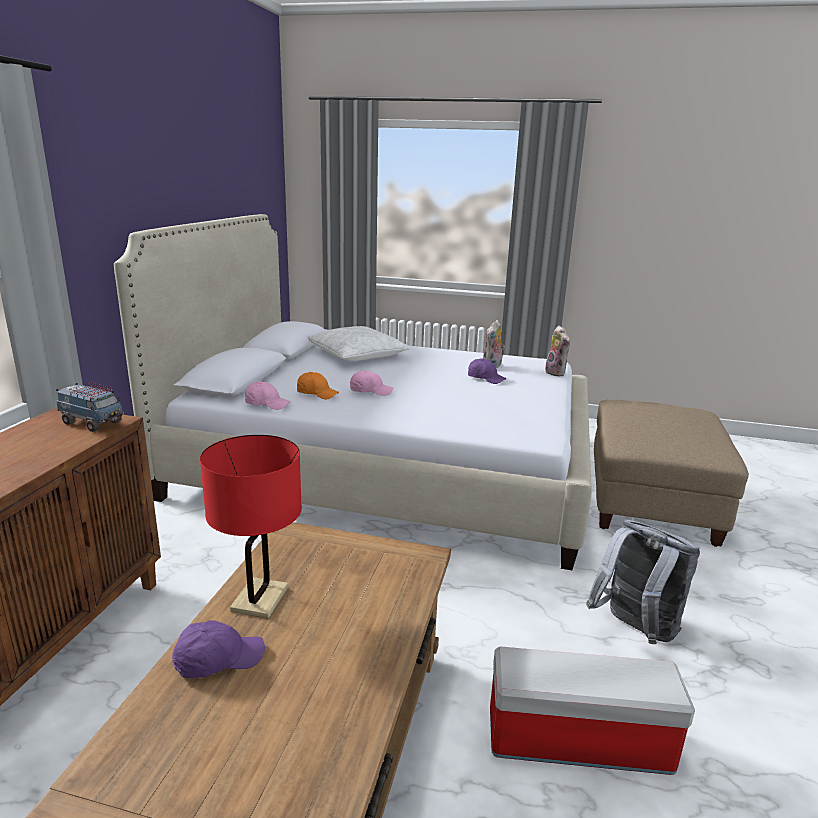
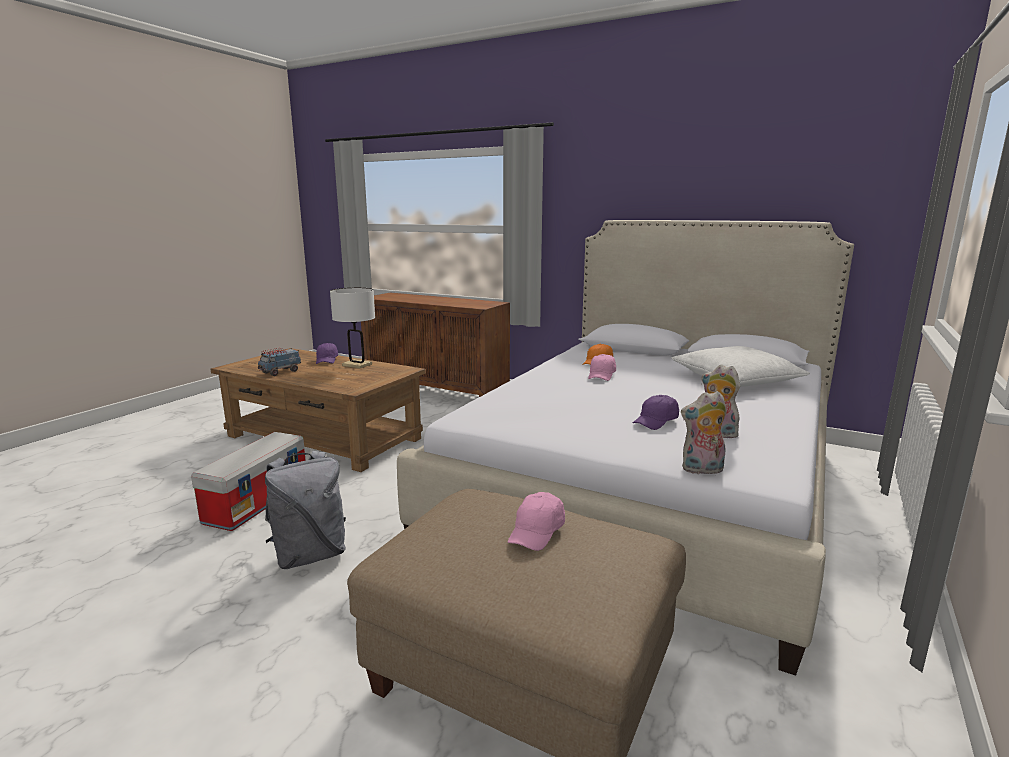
camera: 105 degrees right, 5 degrees down
toy truck [56,382,124,432] -> toy truck moved to [258,348,301,376]
red table lamp [200,435,302,619] -> white table lamp [330,287,375,368]
pink cap [245,381,290,410] -> pink cap moved to [508,492,565,551]

